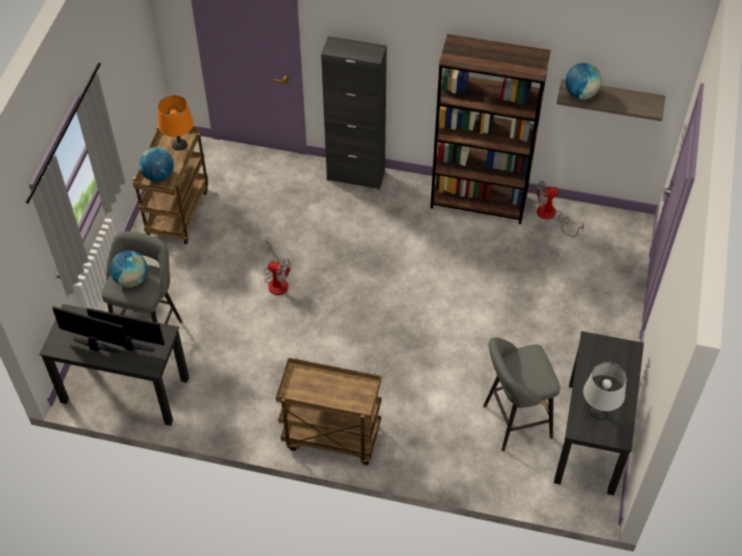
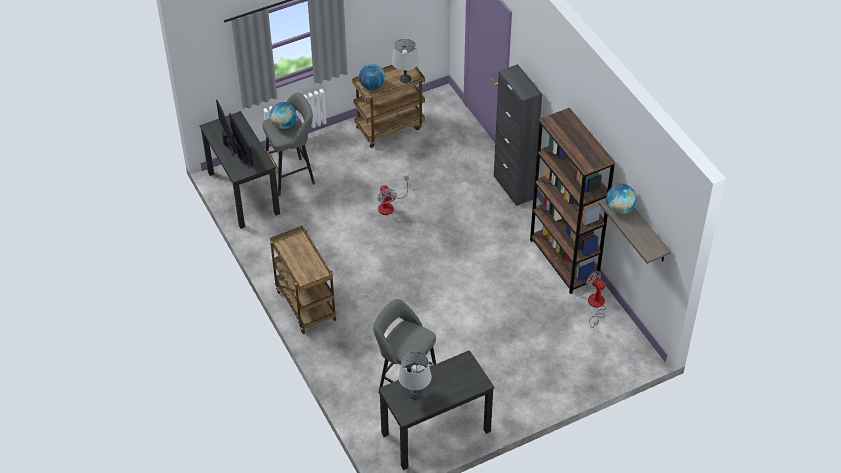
camera: 50 degrees right, 5 degrees down
orange table lamp [158,95,194,151] -> grey table lamp [392,39,419,83]

